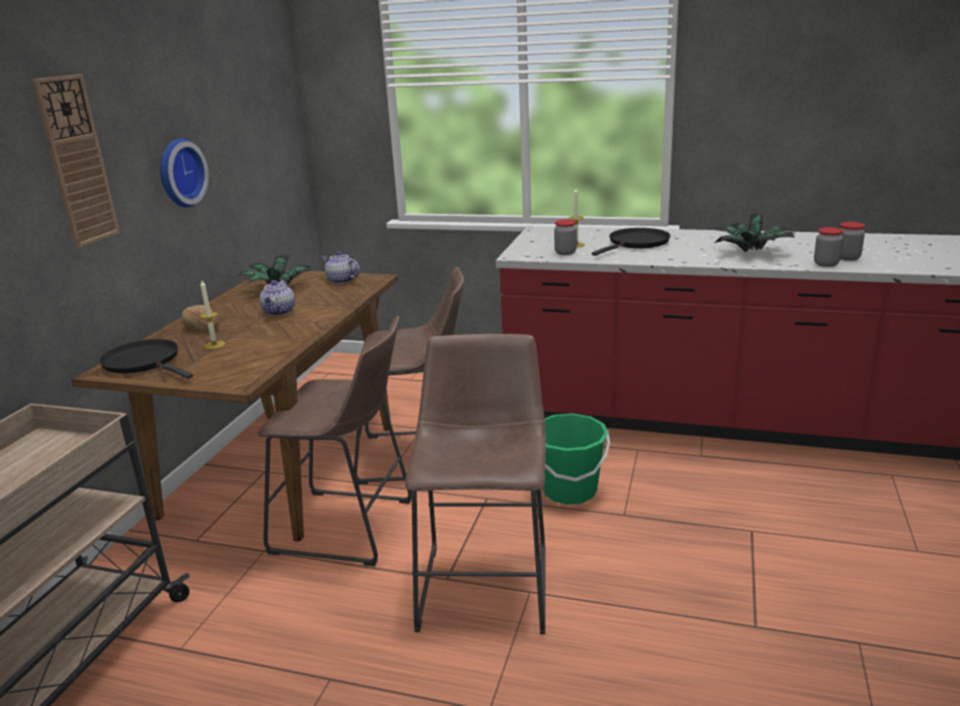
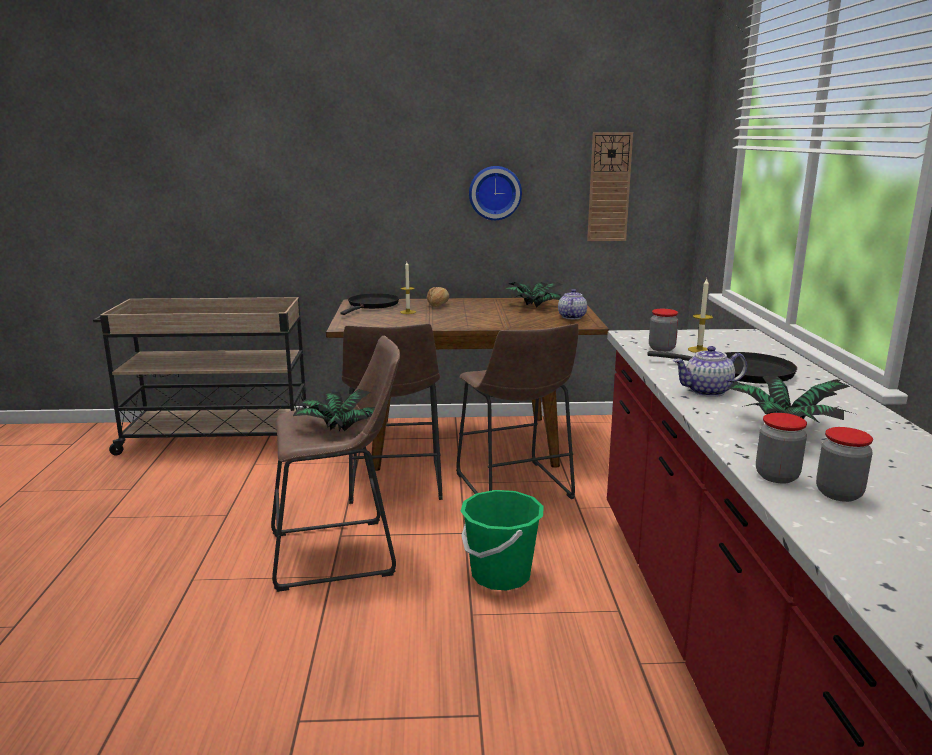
camera: 70 degrees right, 5 degrees down
wall clock [32,74,120,248] -> wall clock moved to [587,133,633,241]
teapot [260,279,295,316] -> teapot moved to [673,346,747,397]
none -> potted plant [293,389,375,431]

